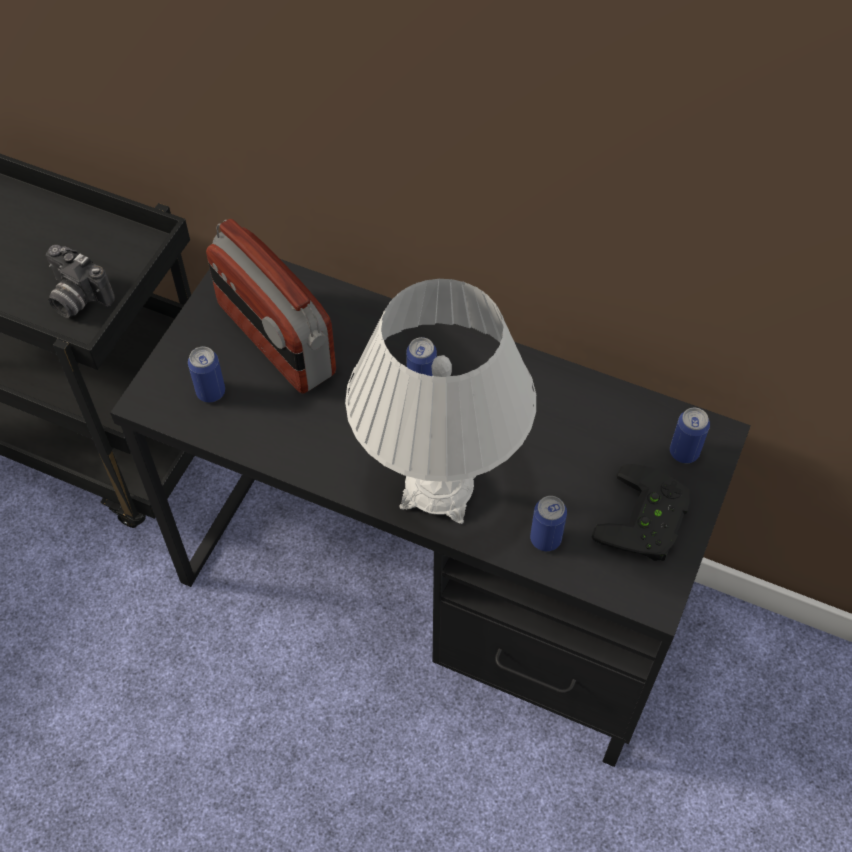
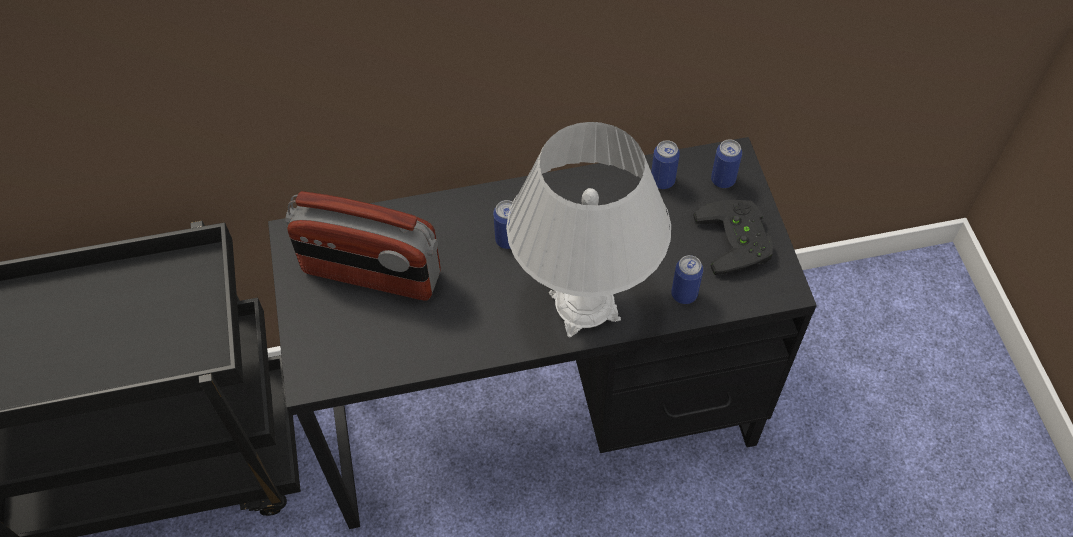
camera: 35 degrees left, 0 degrees up
camera [46,245,115,318] -> none
can [188,346,225,402] -> can moved to [651,140,680,189]

